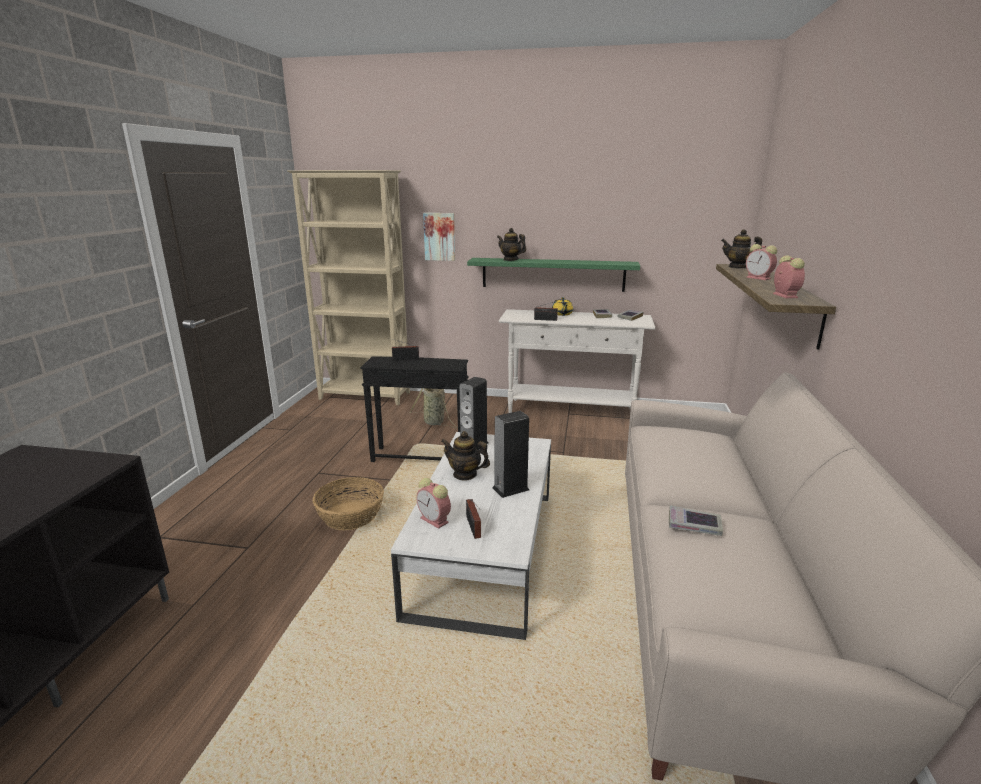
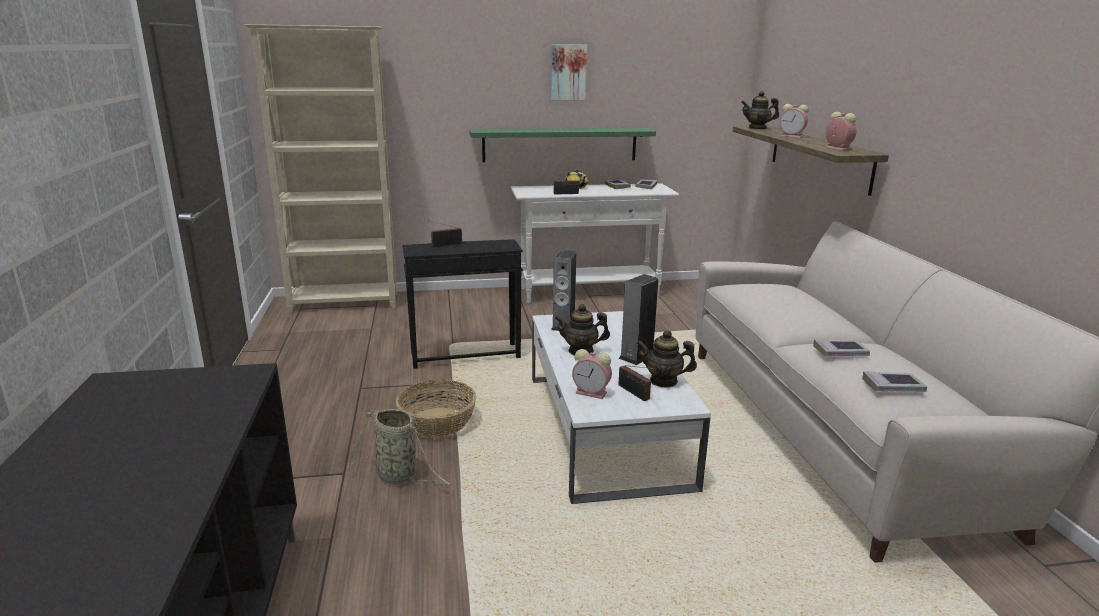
camera: 20 degrees left, 0 degrees up
basket [409,388,458,429] -> basket moved to [347,409,452,485]
picture [423,213,455,261] -> picture moved to [551,44,587,100]
teapot [497,228,526,261] -> teapot moved to [636,330,697,388]
none -> book [862,371,927,392]

